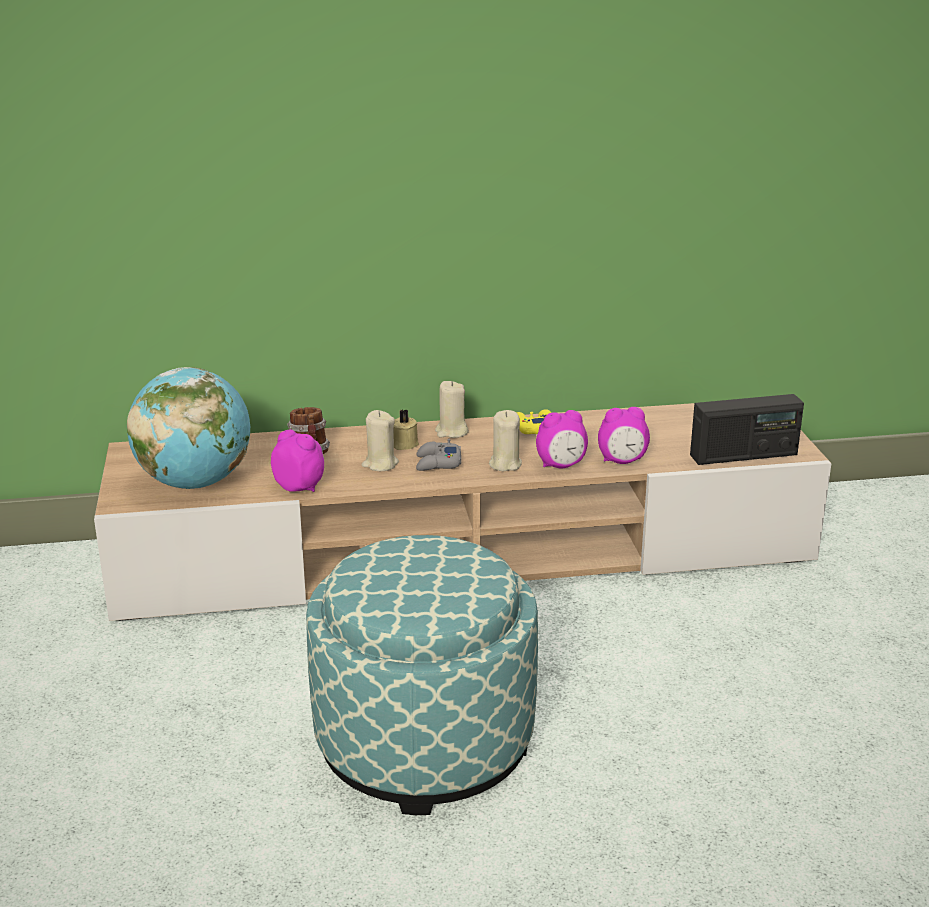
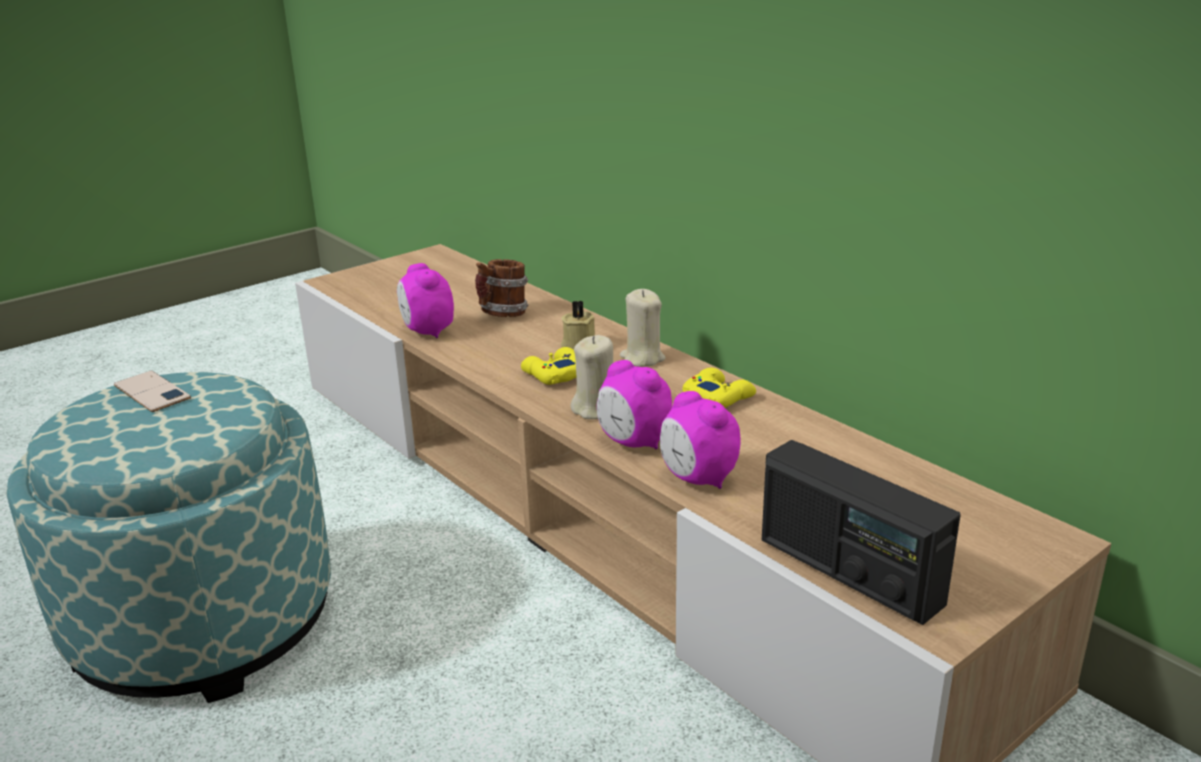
camera: 60 degrees right, 0 degrees up
globe [127,367,250,489] -> none
alarm clock [271,430,324,492] -> alarm clock turned 150 degrees clockwise [397,263,454,338]
beige candle [362,410,399,471] -> none
grey game controller [416,439,461,471] -> yellow game controller [521,347,577,385]
none -> phone [114,370,191,412]

